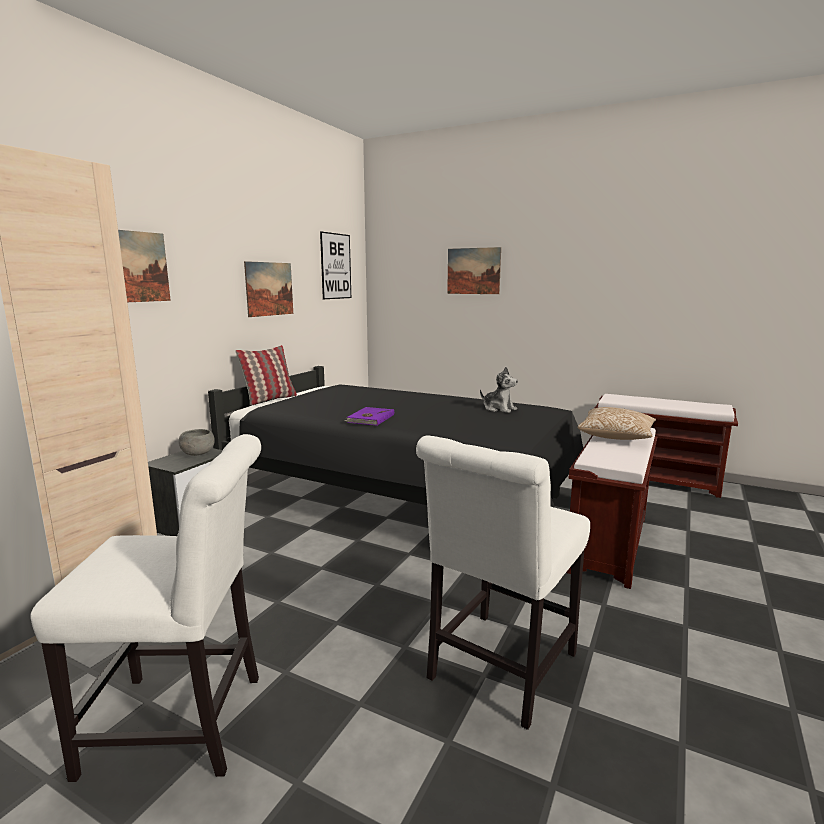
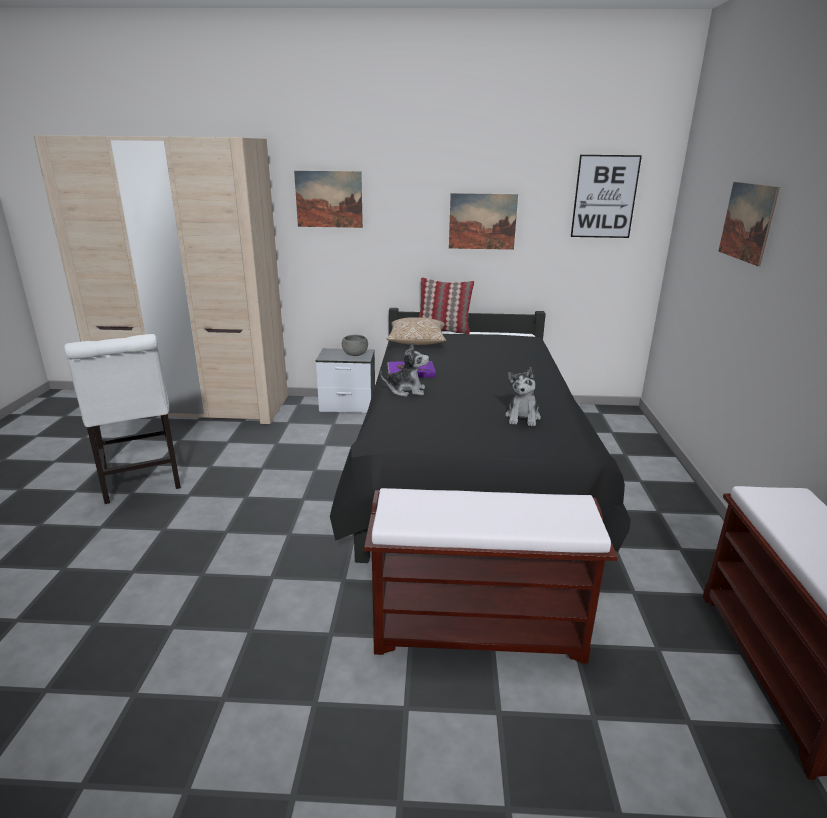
camera: 65 degrees right, 10 degrees up
white chair [416,435,590,730] -> none
pillow [578,407,656,440] -> pillow moved to [387,317,446,345]
none -> plush toy [380,342,429,397]

